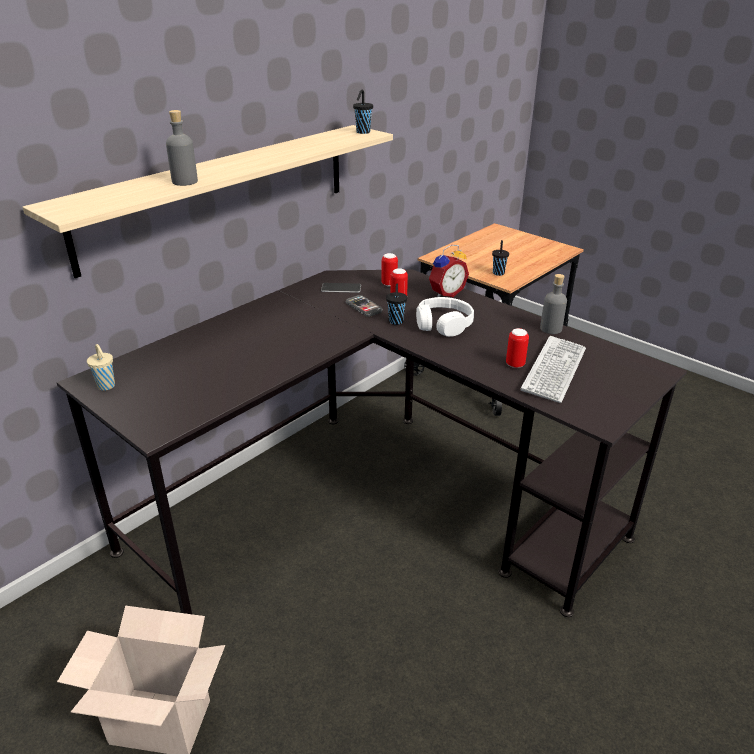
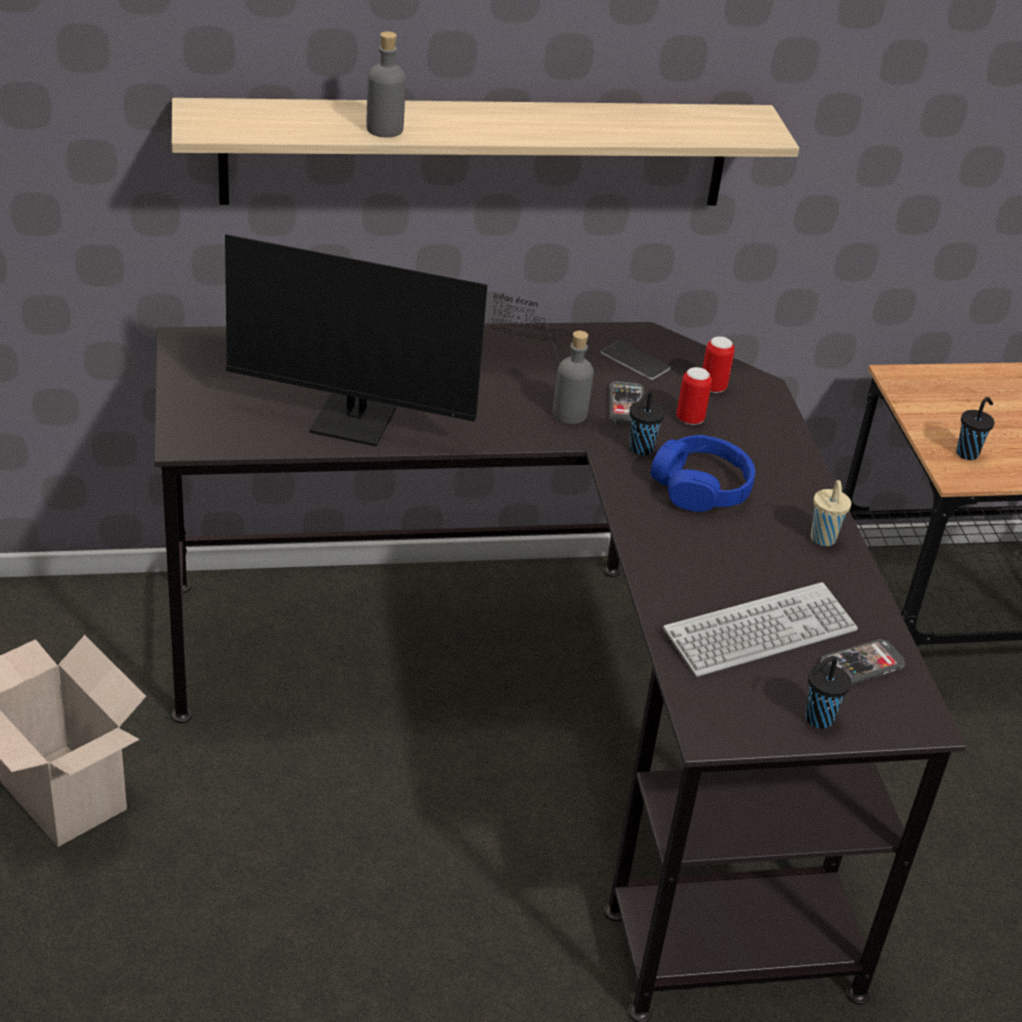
camera: 35 degrees right, 5 degrees up
beige cup [87,344,115,391] -> beige cup moved to [811,480,851,546]
black cup [353,90,373,134] -> black cup moved to [805,656,852,729]
white headphones [416,297,474,337] -> blue headphones [651,435,755,512]
alarm clock [429,245,469,297] -> none
can [506,328,529,368] -> none
grey bottle [540,274,567,334] -> grey bottle moved to [553,331,594,424]
none -> monitor [225,234,572,446]
none -> phone [821,639,905,685]

